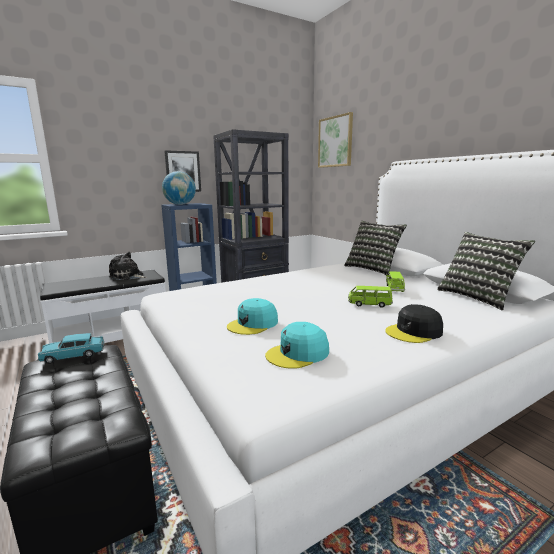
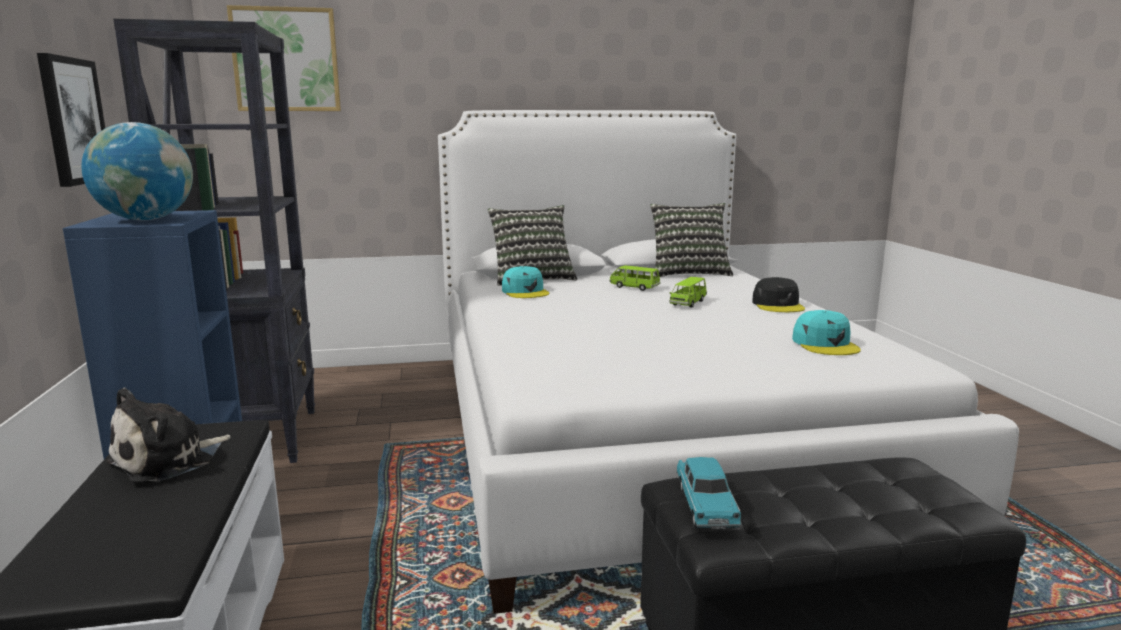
camera: 70 degrees left, 0 degrees up
turquoise cap [227,298,278,335] -> turquoise cap moved to [502,266,550,298]

